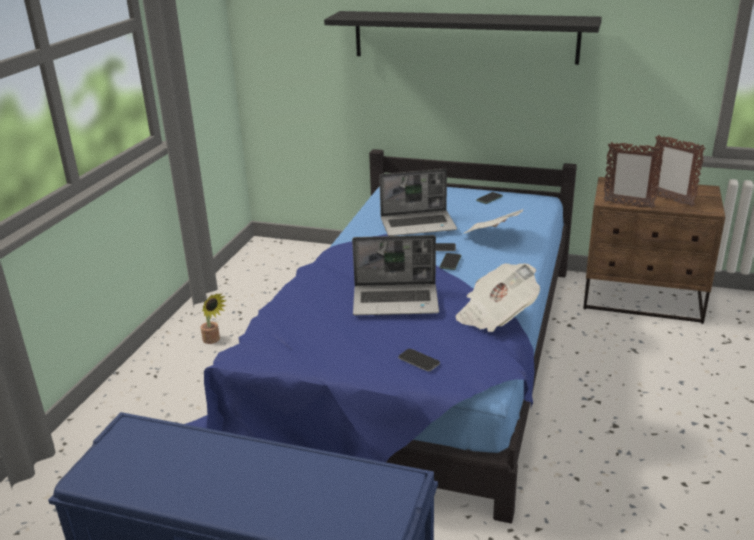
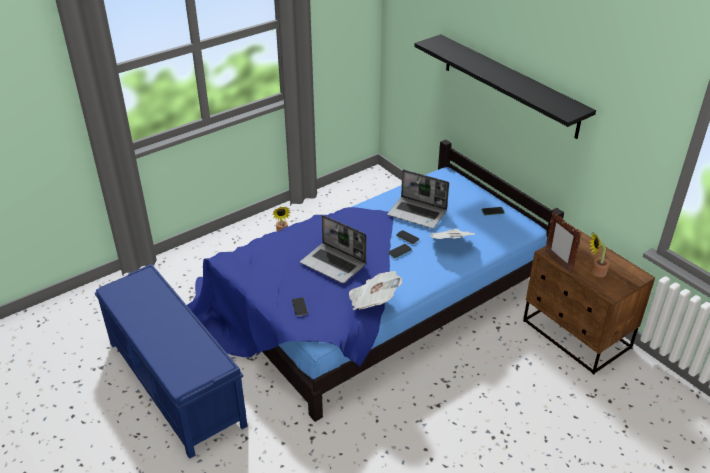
camera: 35 degrees right, 10 degrees up
picture frame [650,135,705,207] -> potted plant [589,233,609,277]

